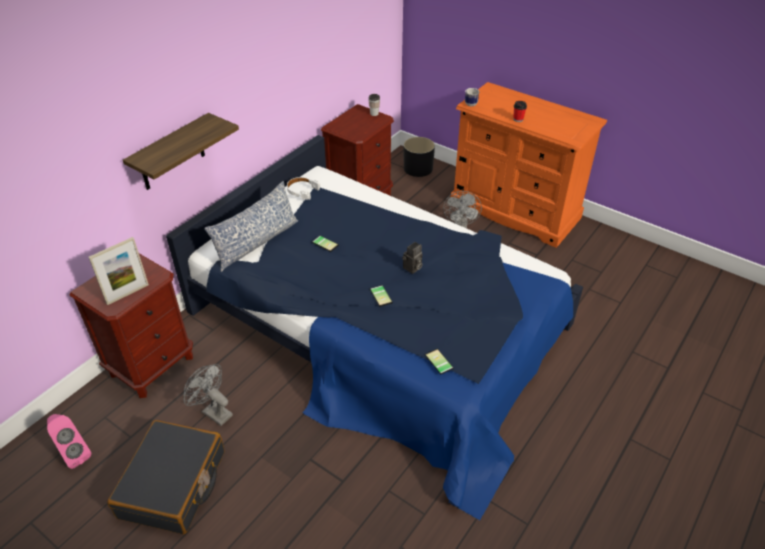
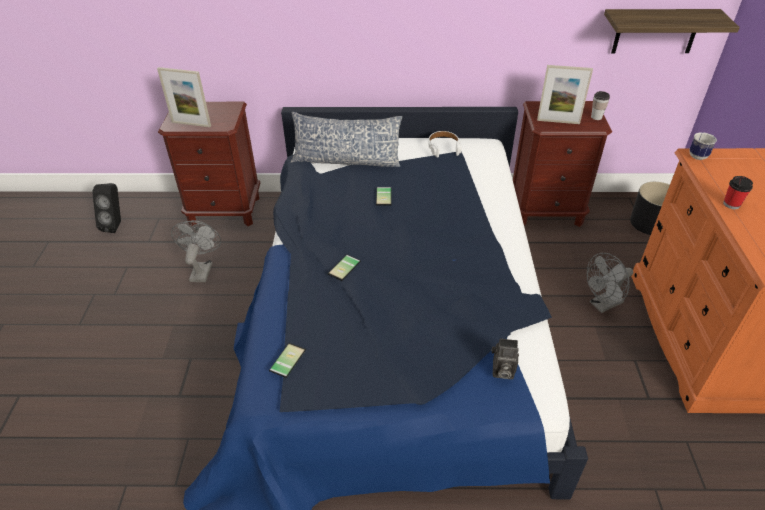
camera: 55 degrees right, 0 degrees up
pink speaker [47,414,91,469] -> black speaker [92,183,121,233]
black suitcase [107,420,225,535] -> none
shelf [123,113,239,190] -> shelf moved to [604,9,740,54]
camera [402,242,422,274] -> camera moved to [492,338,519,379]
none -> picture frame [537,65,593,124]

